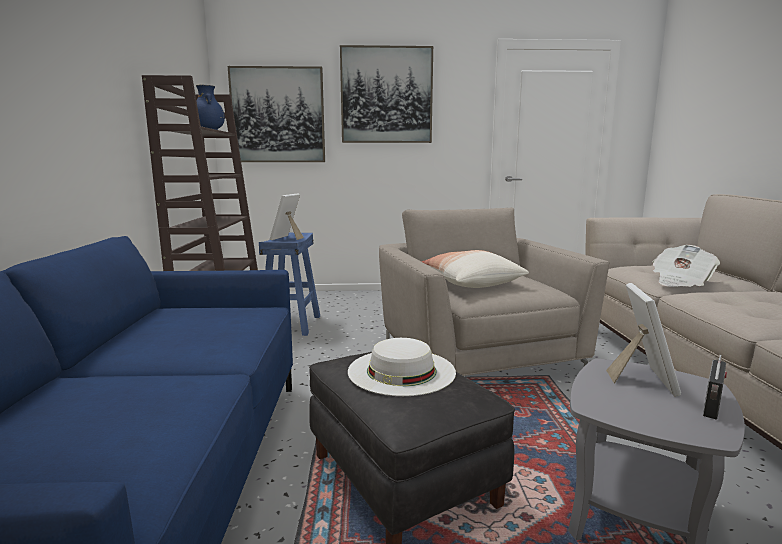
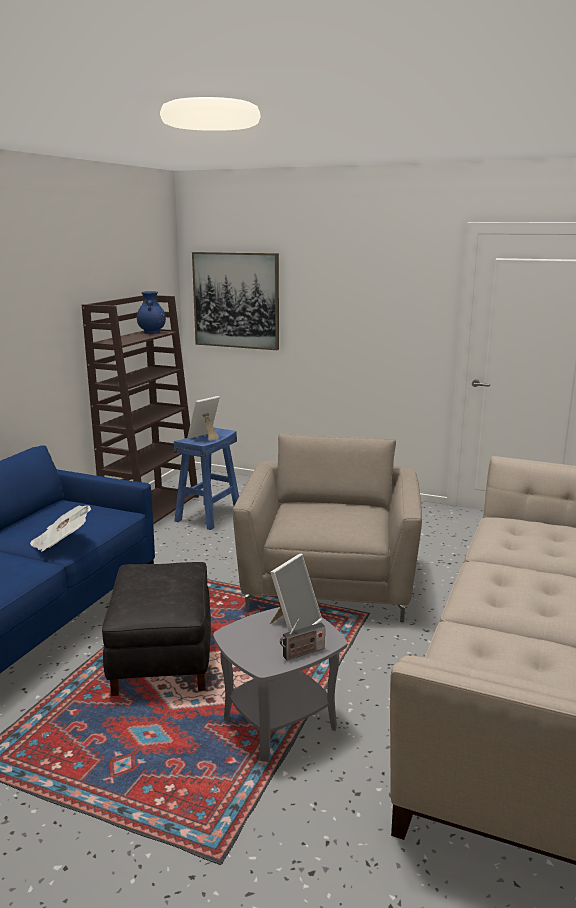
camera: 25 degrees right, 5 degrees up
picture [340,45,433,143] -> none
white hat [348,338,456,396] -> none
pillow [421,250,529,288] -> none
newspaper [652,245,720,287] -> newspaper moved to [30,505,91,552]

